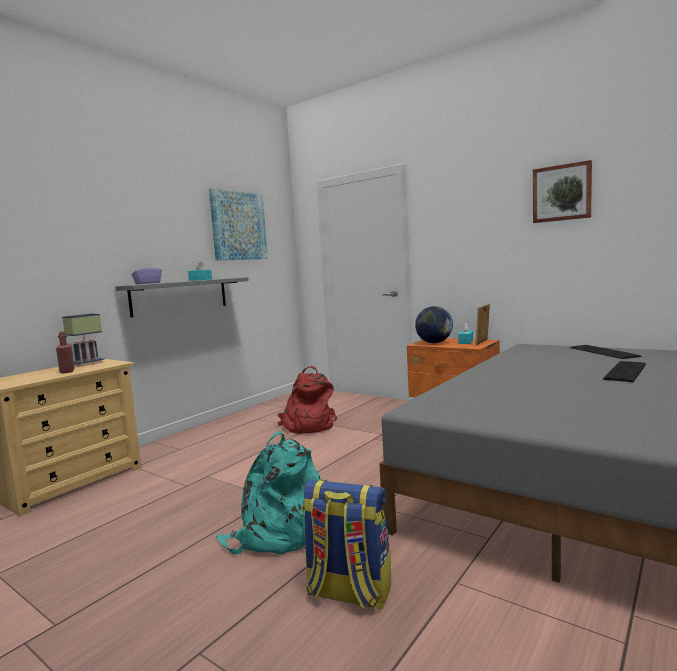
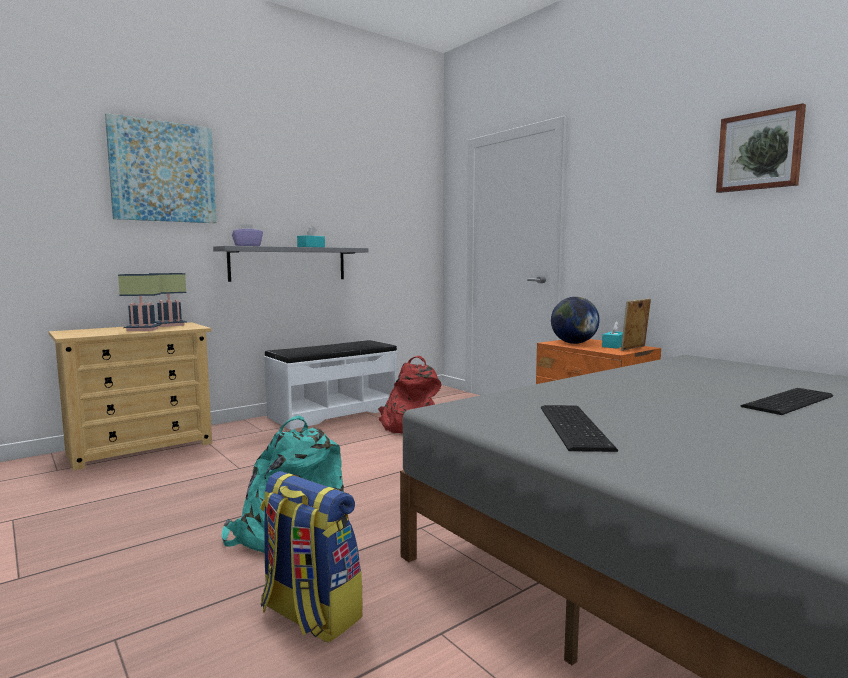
camera: 15 degrees right, 0 degrees up
red bottle [56,331,74,374] -> table lamp [118,274,161,331]
picture [209,188,268,261] -> picture moved to [105,113,216,223]
keyboard [571,345,641,359] -> keyboard moved to [541,405,618,452]
none -> white bench [264,340,398,430]

